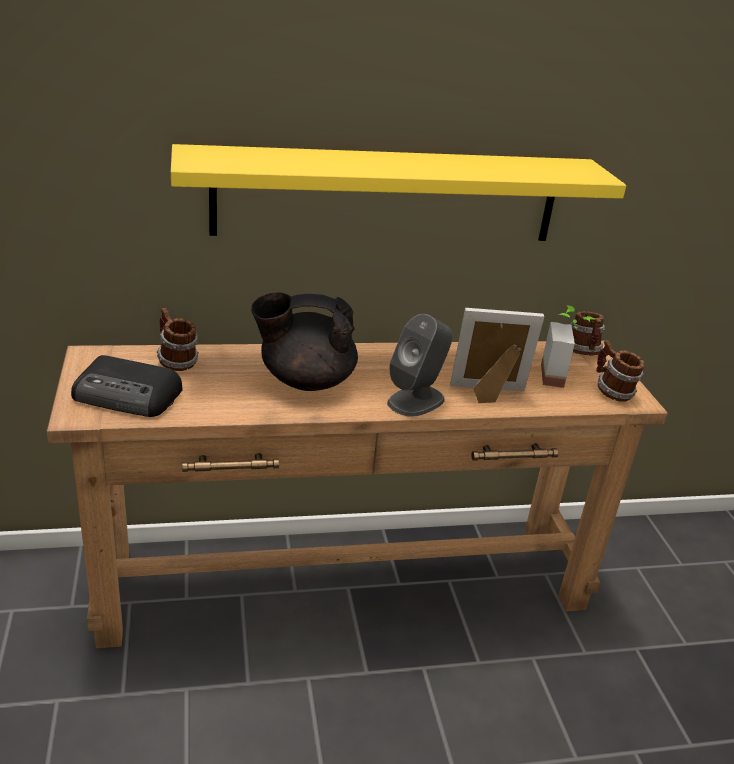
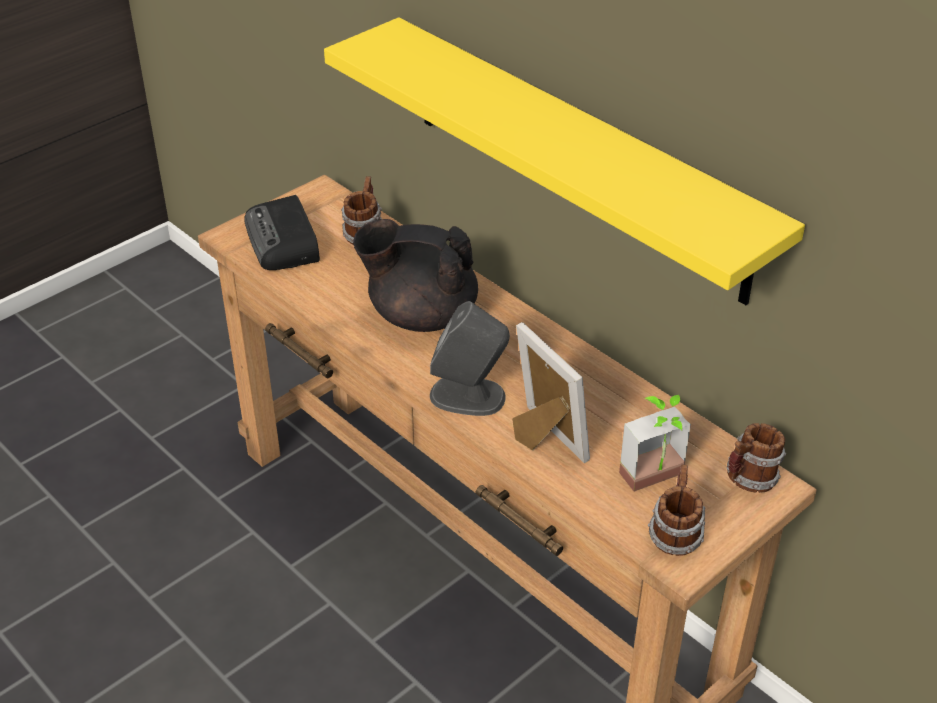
camera: 60 degrees right, 10 degrees up
black teapot [251,292,358,391] -> black teapot turned 45 degrees counterclockwise [353,219,478,332]

